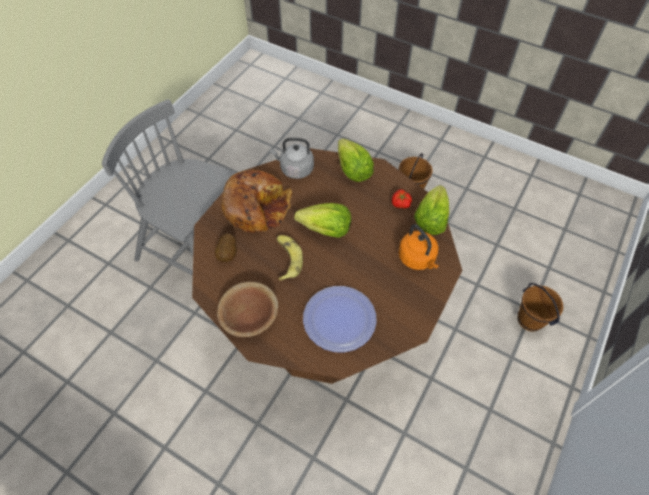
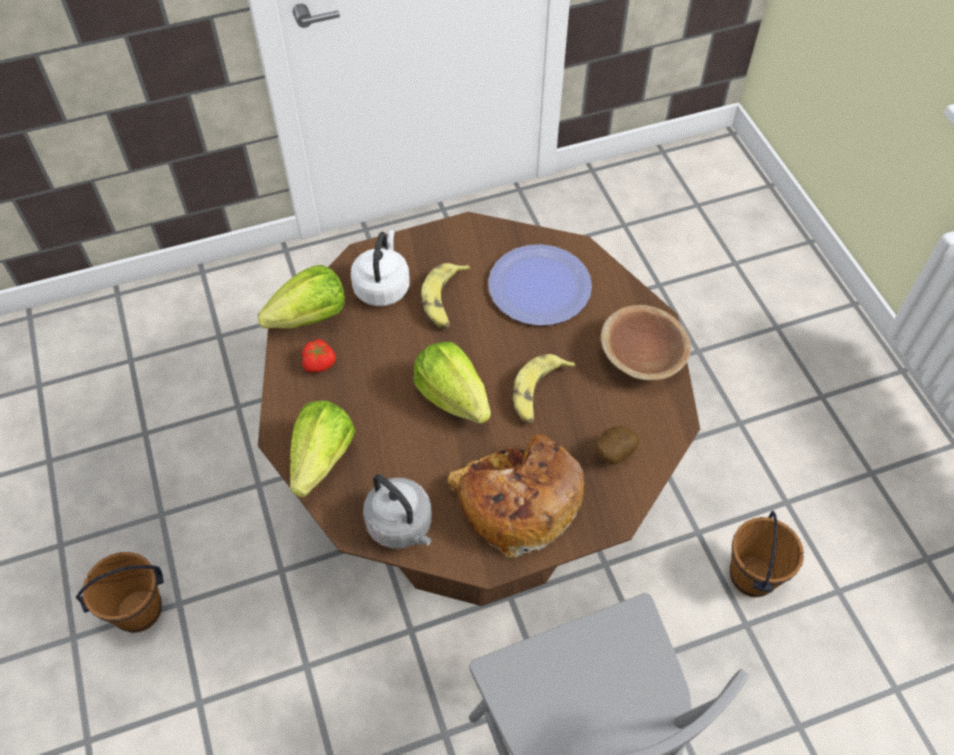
camera: 140 degrees left, 0 degrees up
orange kettle [399,224,439,270] -> white kettle [351,230,410,306]
brown bucket [517,283,563,332] -> brown bucket moved to [730,511,804,597]
none -> banana [421,263,470,329]

